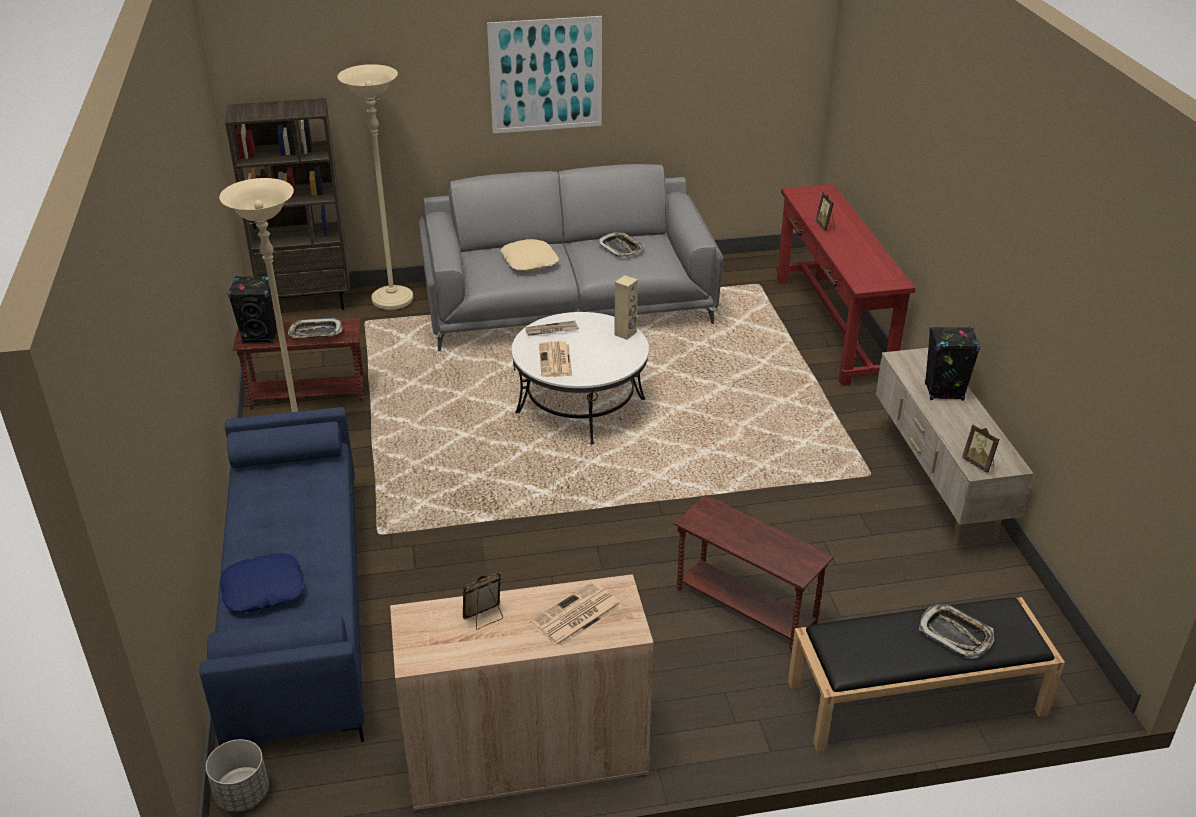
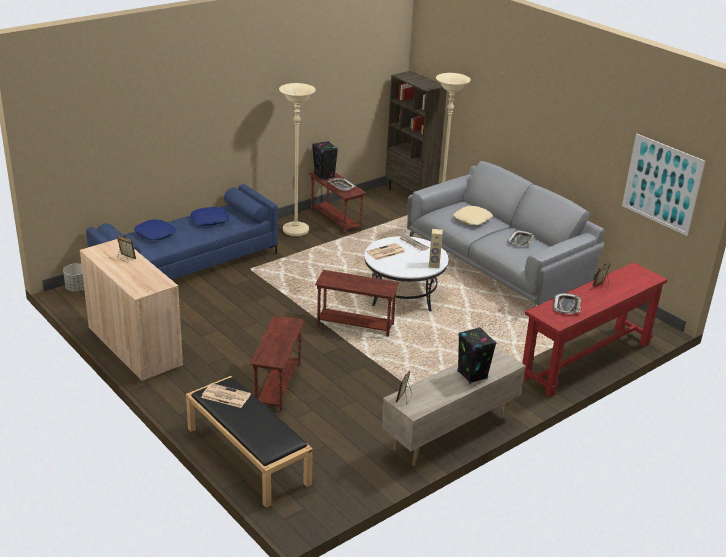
camera: 60 degrees right, 5 degrees down
picture [487,16,602,134] -> picture moved to [622,134,705,236]
newspaper [530,582,622,648] -> newspaper moved to [201,383,251,408]
tray [919,604,994,659] -> tray moved to [553,293,581,314]
none -> blue pillow [191,207,229,226]
none -> brown side table [315,270,400,337]

